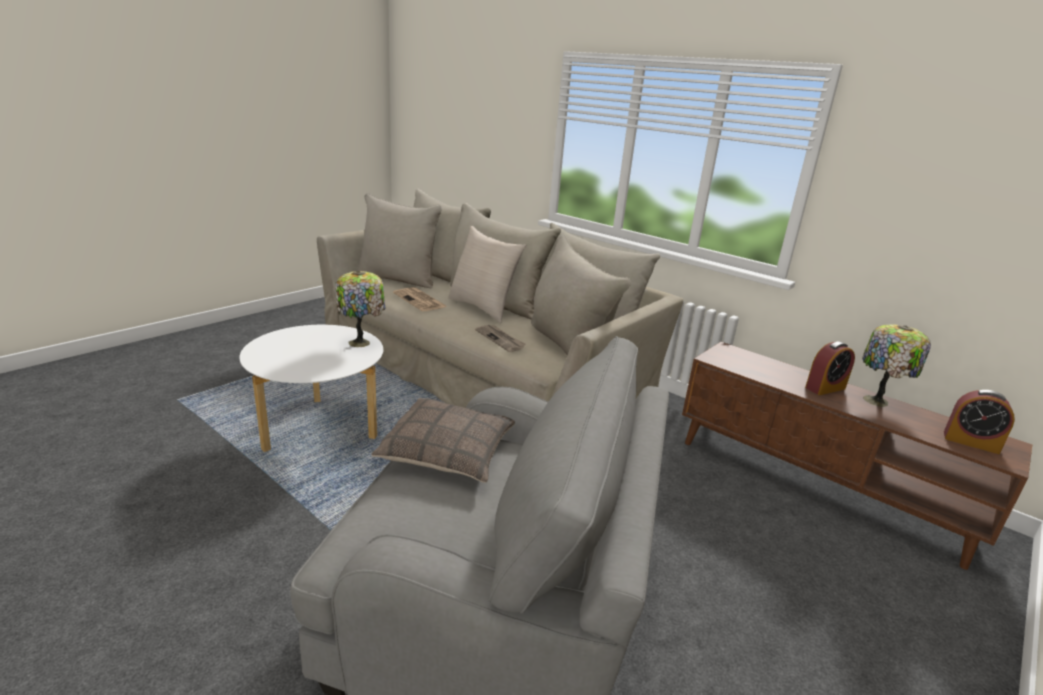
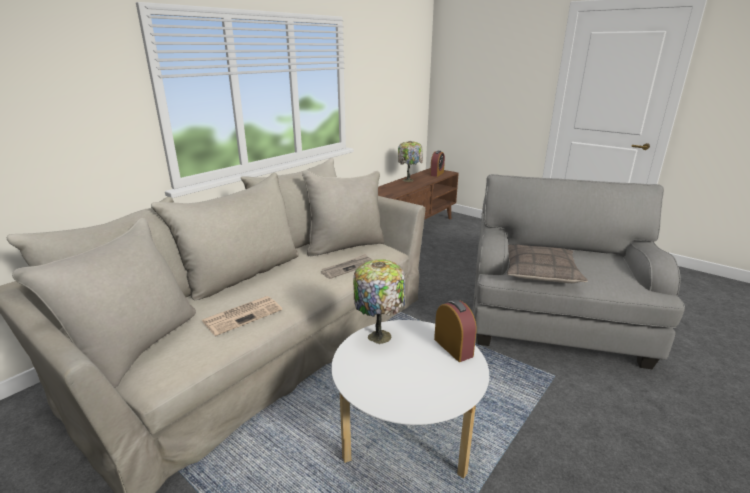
camera: 90 degrees left, 0 degrees up
beige pillow [448,226,526,323] -> none
alarm clock [805,341,855,395] -> alarm clock moved to [434,299,477,362]

